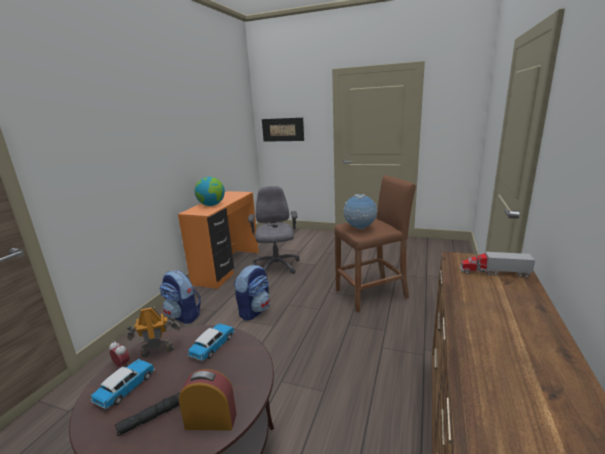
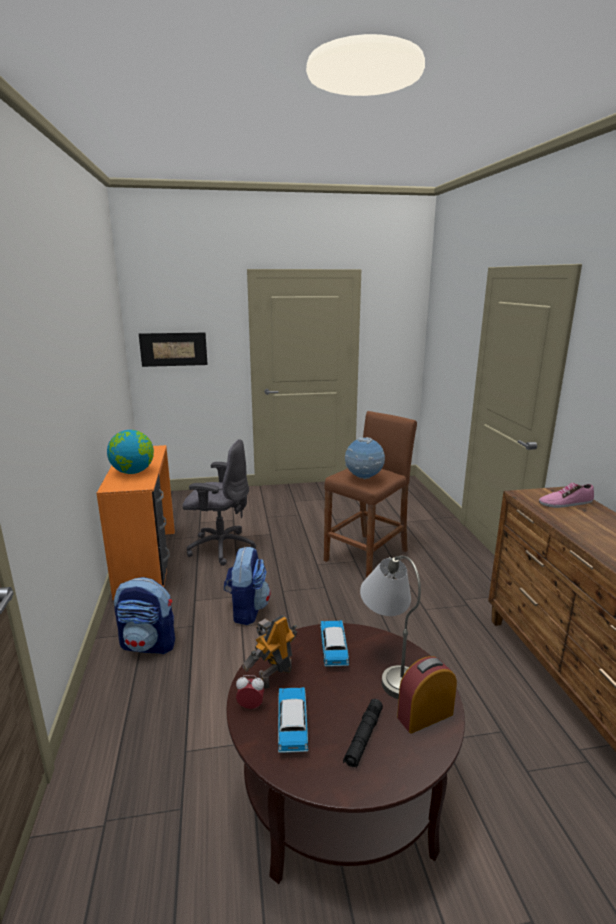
camera: 30 degrees left, 0 degrees up
grey office chair [248,186,300,276] -> grey office chair turned 135 degrees clockwise [183,439,256,566]
toy truck [460,251,535,278] -> shoe [539,483,594,508]
none -> grey table lamp [360,555,421,699]

